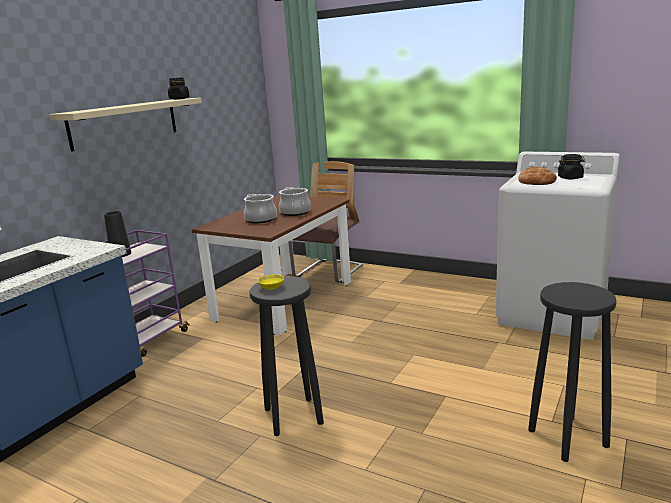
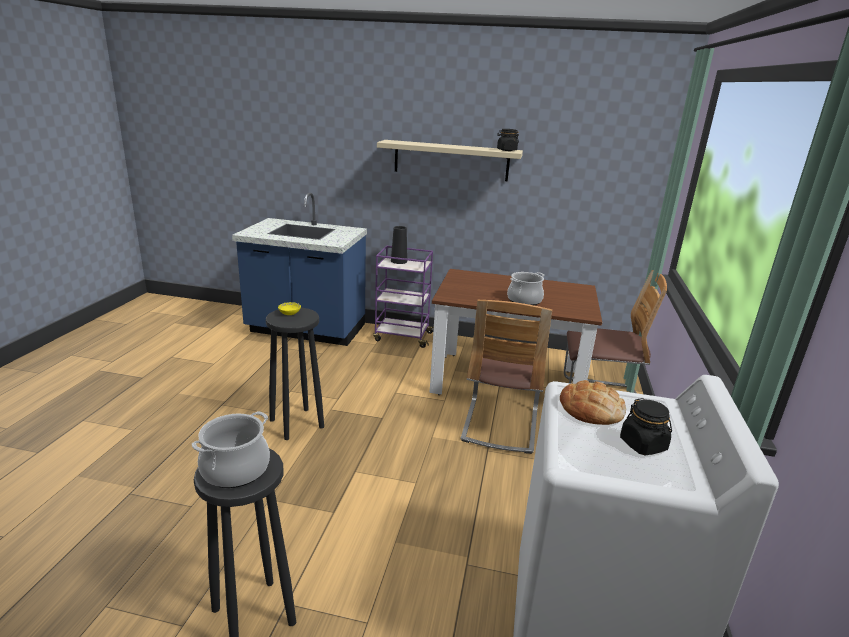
camera: 70 degrees right, 5 degrees up
cooking pot [244,194,277,223] -> cooking pot moved to [192,411,270,488]
none -> chair [461,300,552,454]

